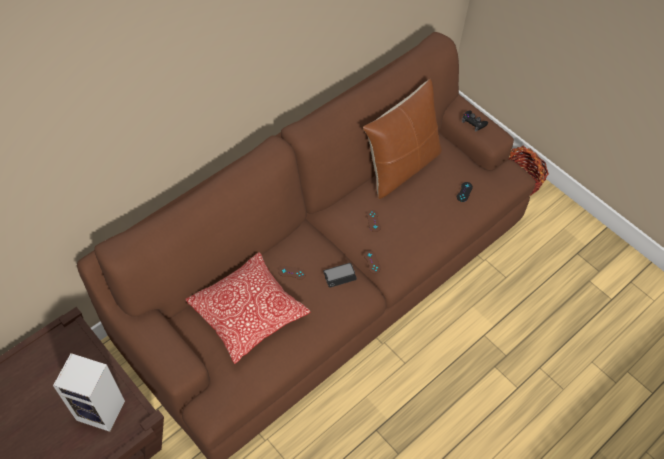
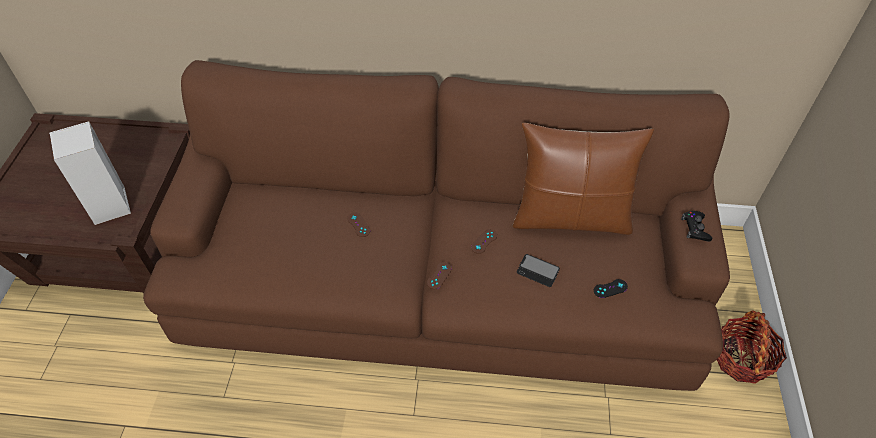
camera: 50 degrees right, 5 degrees down
pillow [185,252,311,364] -> none
phone [323,263,357,288] -> phone moved to [517,254,560,287]

